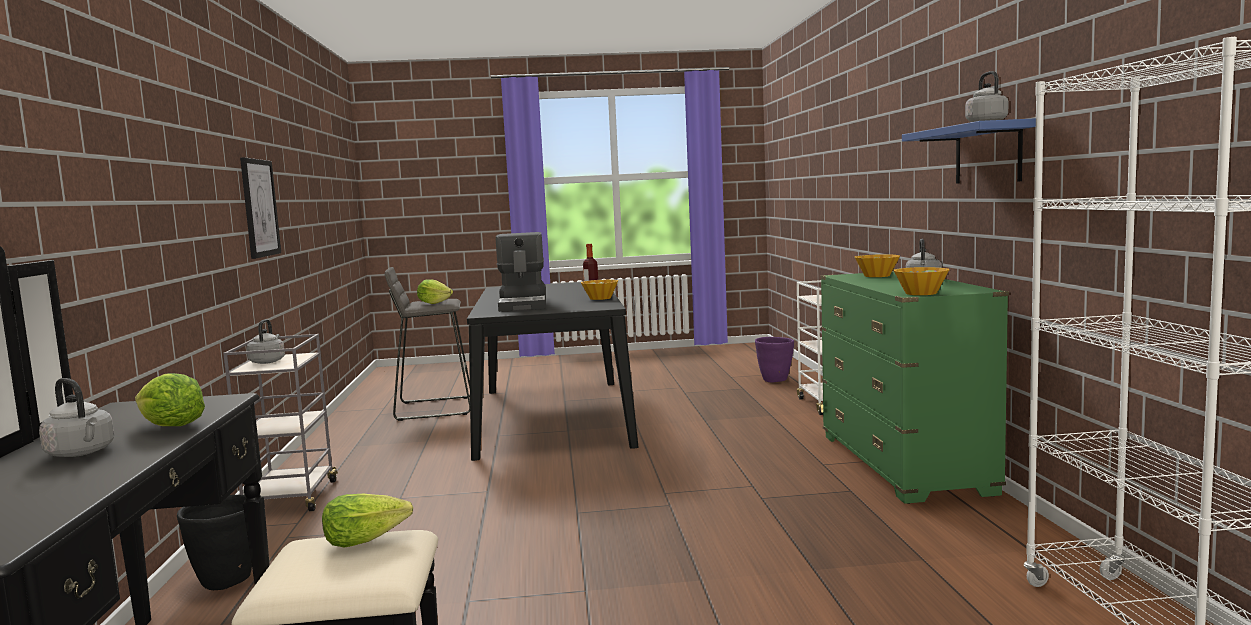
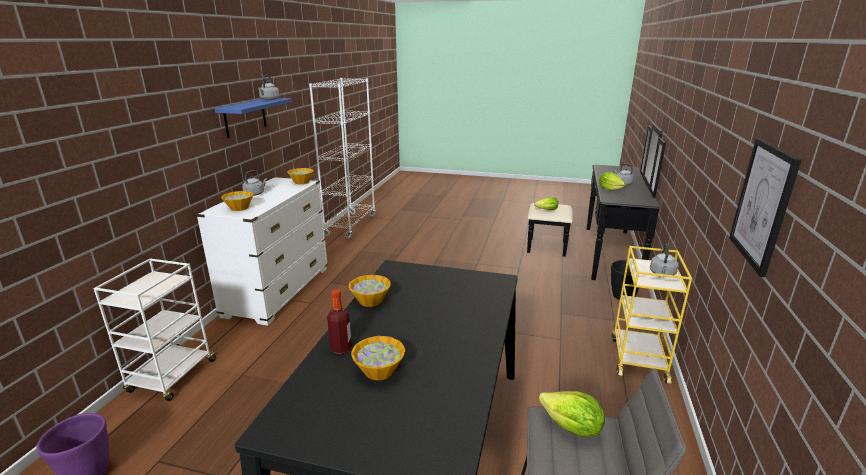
camera: 160 degrees left, 15 degrees up
grey cart [223,334,338,511] -> yellow cart [612,246,692,384]
coffee machine [496,232,546,312] -> none
green dresser [820,271,1009,504] -> white dresser [196,177,328,326]
none -> bowl [351,336,405,380]

